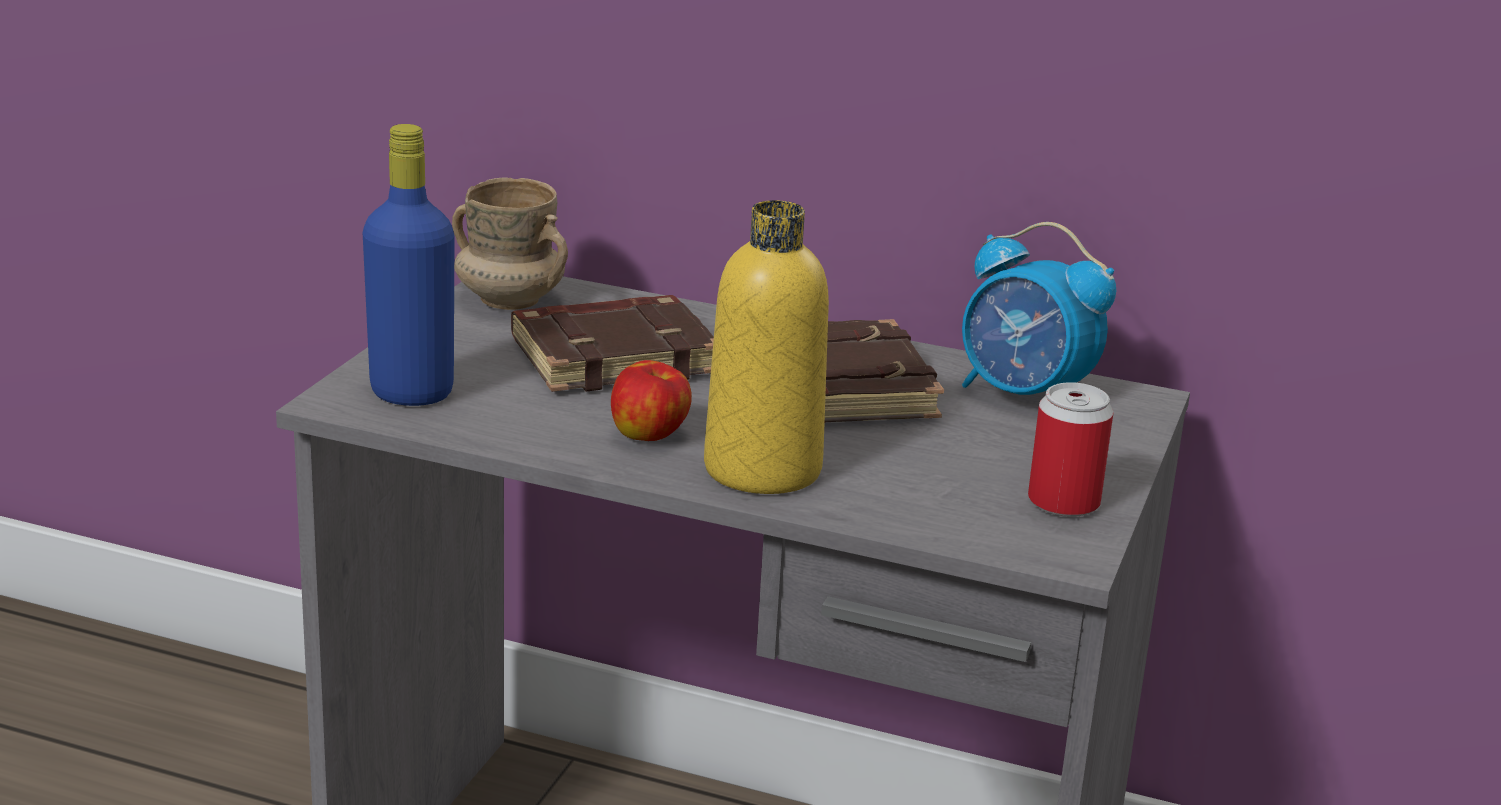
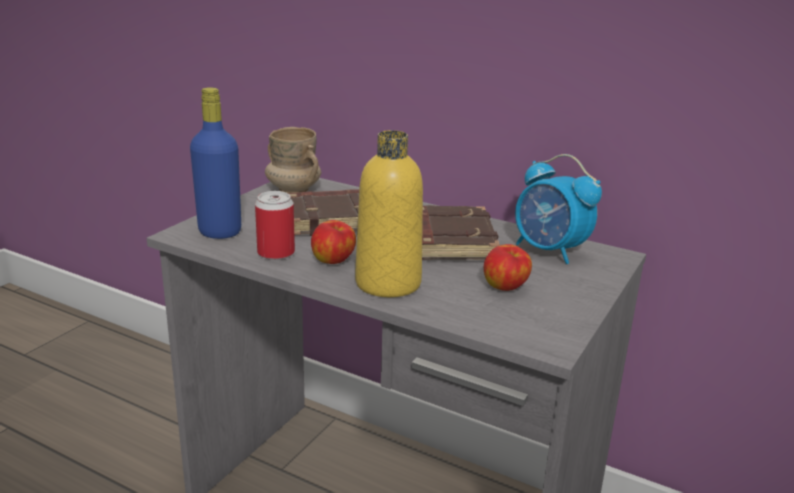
camera: 10 degrees right, 0 degrees up
can [1028,382,1114,517] -> can moved to [255,191,295,260]
none -> apple [484,244,532,291]

